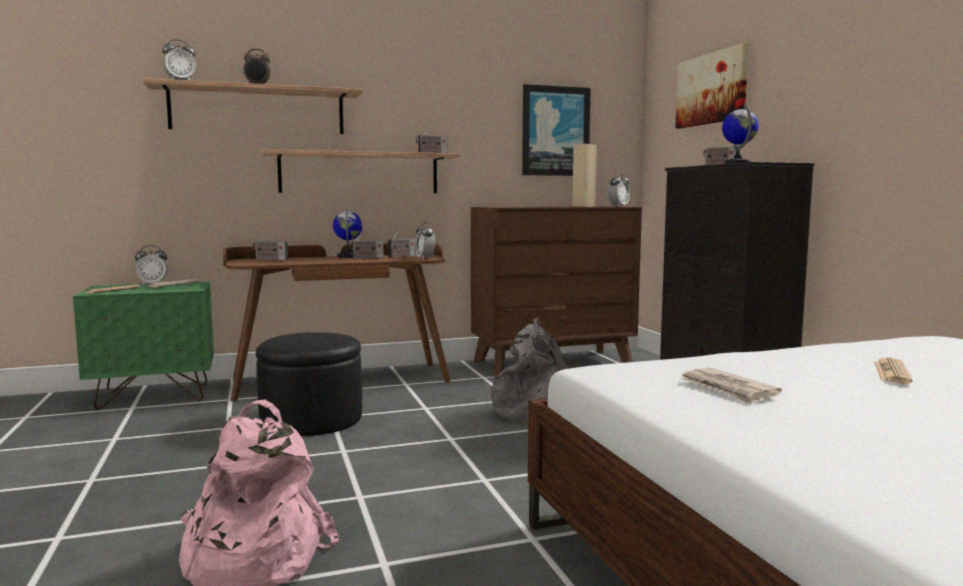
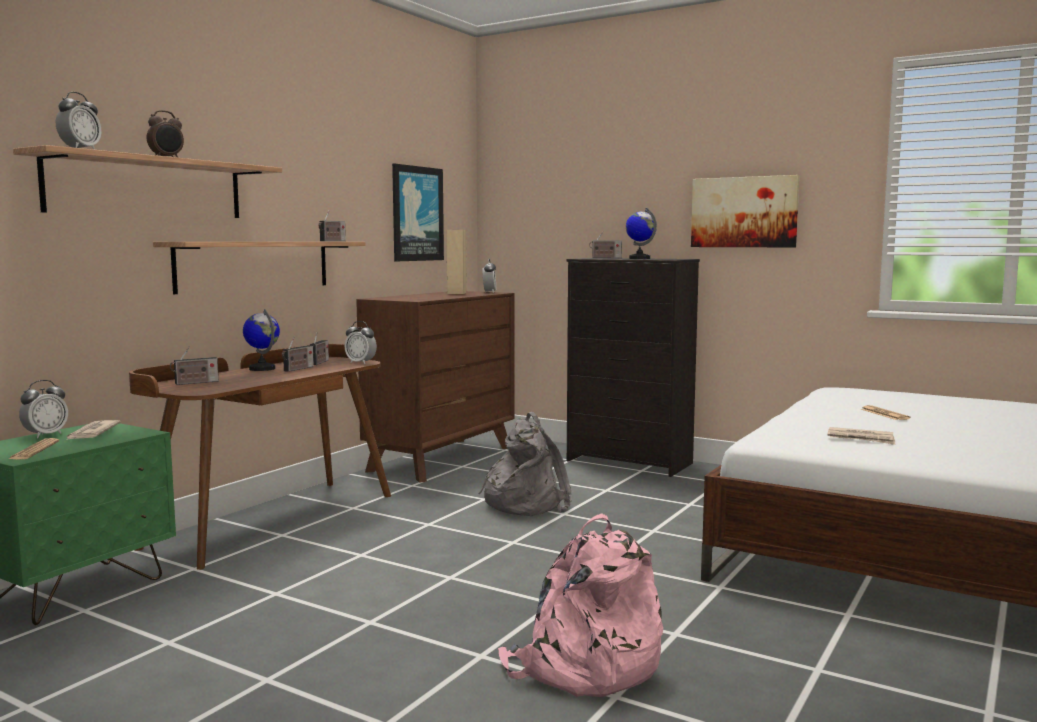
camera: 40 degrees left, 0 degrees up
black ottoman [256,332,362,436] -> none
picture [675,43,749,129] -> picture moved to [691,175,799,247]

